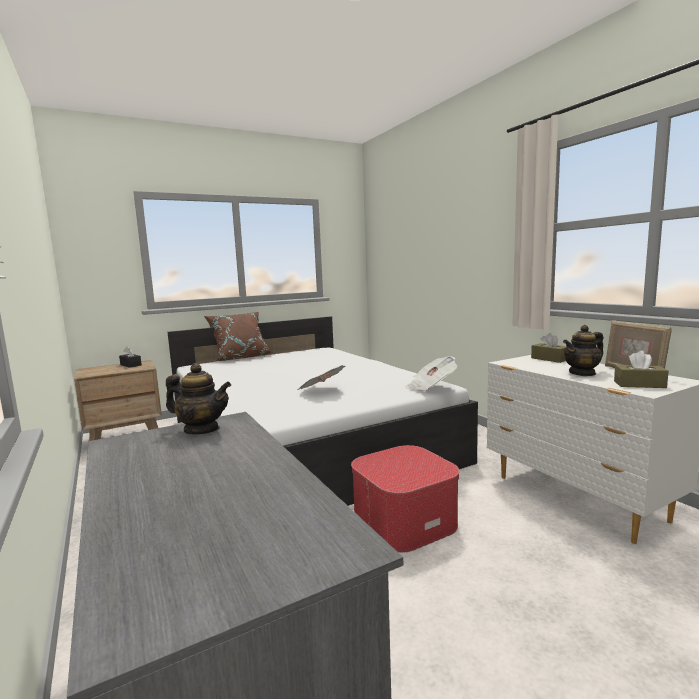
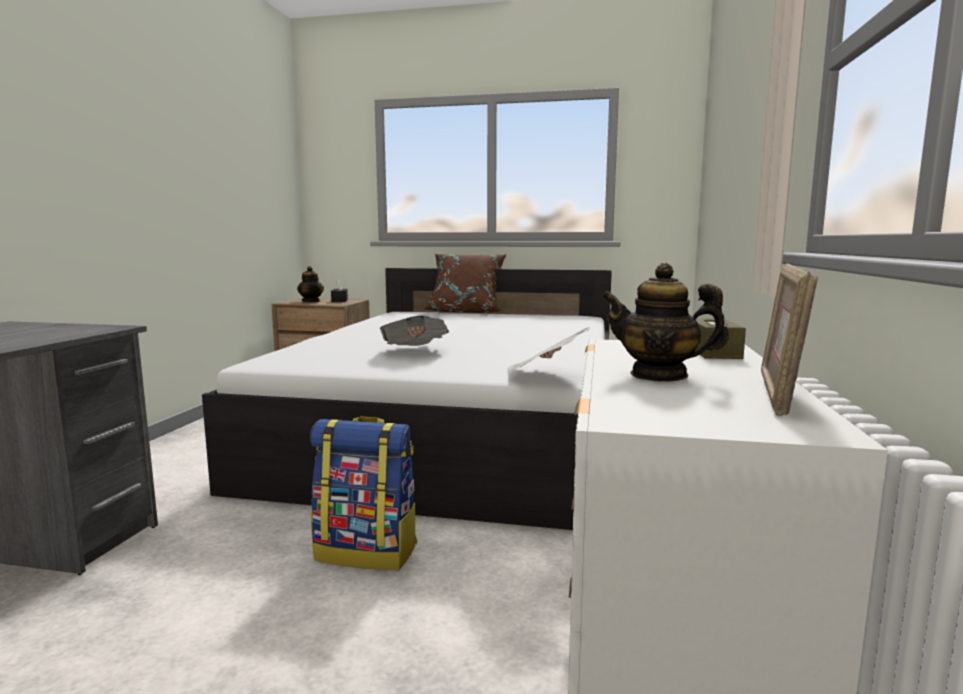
camera: 40 degrees right, 0 degrees up
teapot [166,363,231,434] -> teapot moved to [297,266,324,302]
ottoman [351,445,460,553] -> backpack [310,416,418,570]
brown tissue box [614,351,669,388] -> none

